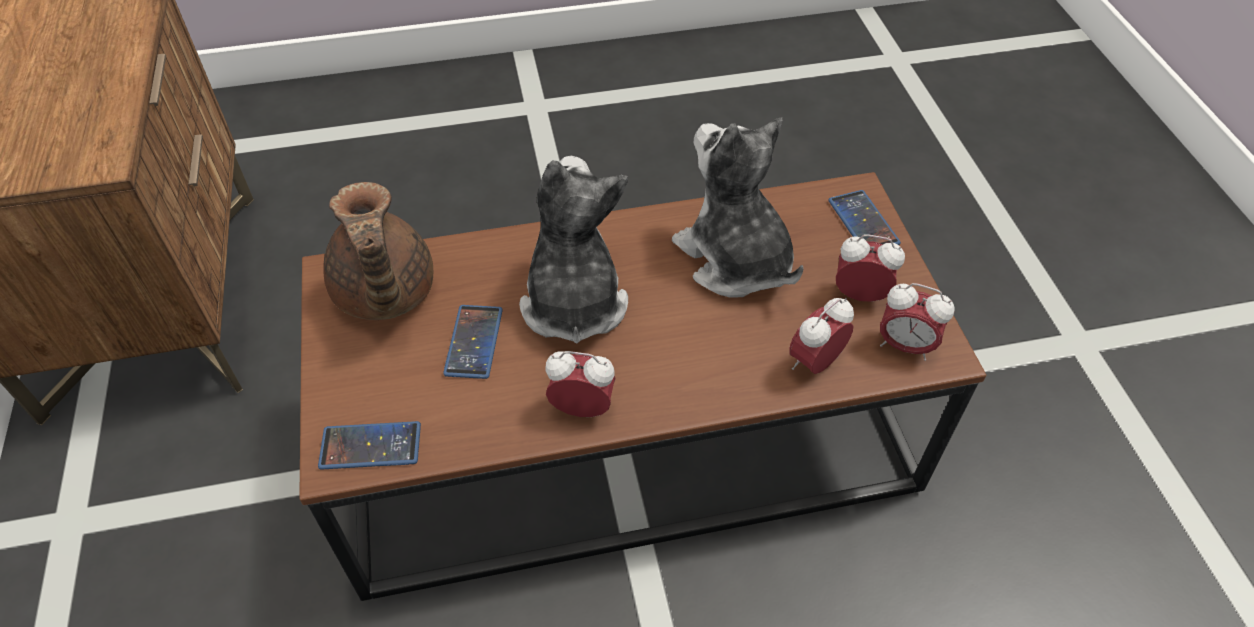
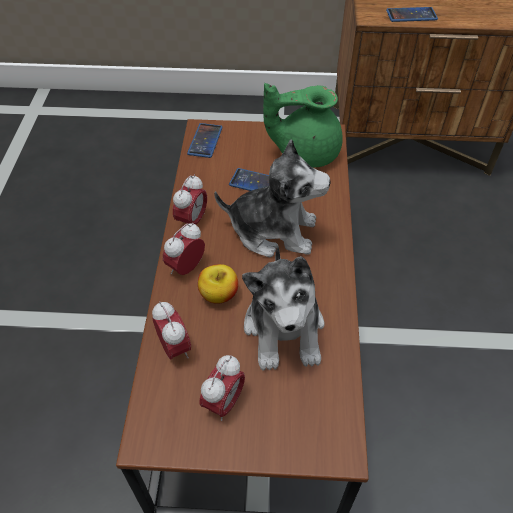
camera: 105 degrees right, 0 degrees up
brown teapot [323,182,433,320] -> green teapot [263,83,343,167]
plush toy [672,118,804,297] -> plush toy turned 105 degrees clockwise [242,245,325,371]
phone [828,190,901,245] -> phone moved to [386,7,438,22]
alarm clock [880,283,955,361] -> alarm clock moved to [163,223,205,275]
none -> apple [198,264,238,304]

